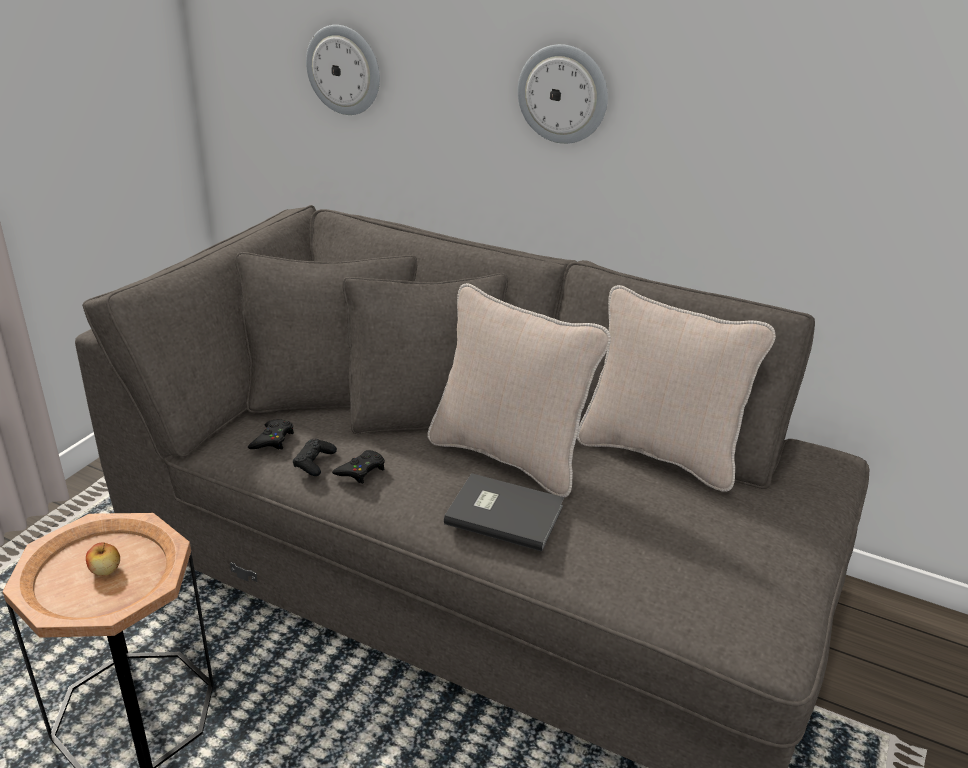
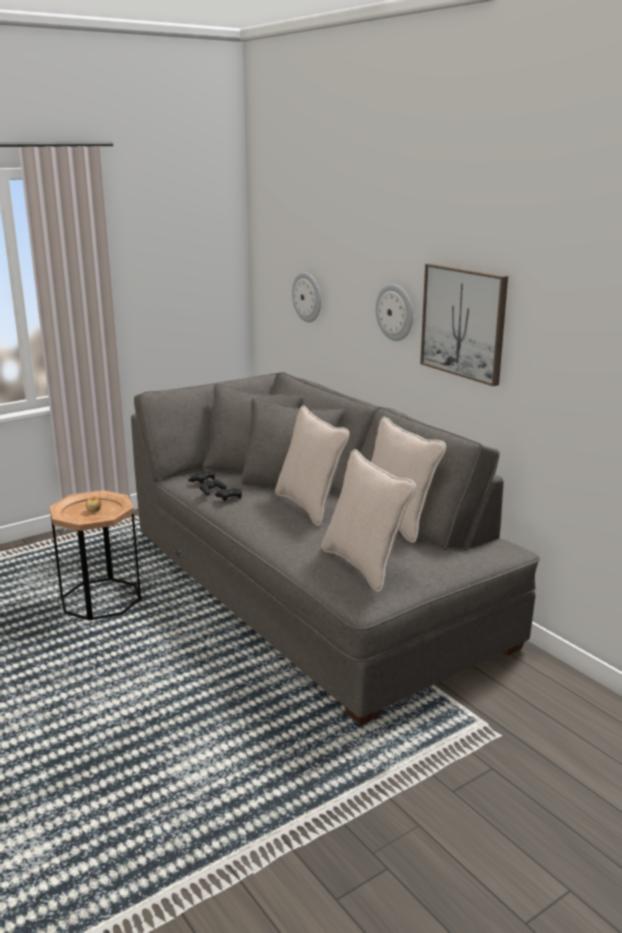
camera: 30 degrees right, 10 degrees down
grey book [444,473,564,551] -> none
none -> beige pillow [322,449,416,592]
none -> picture [420,263,508,386]

